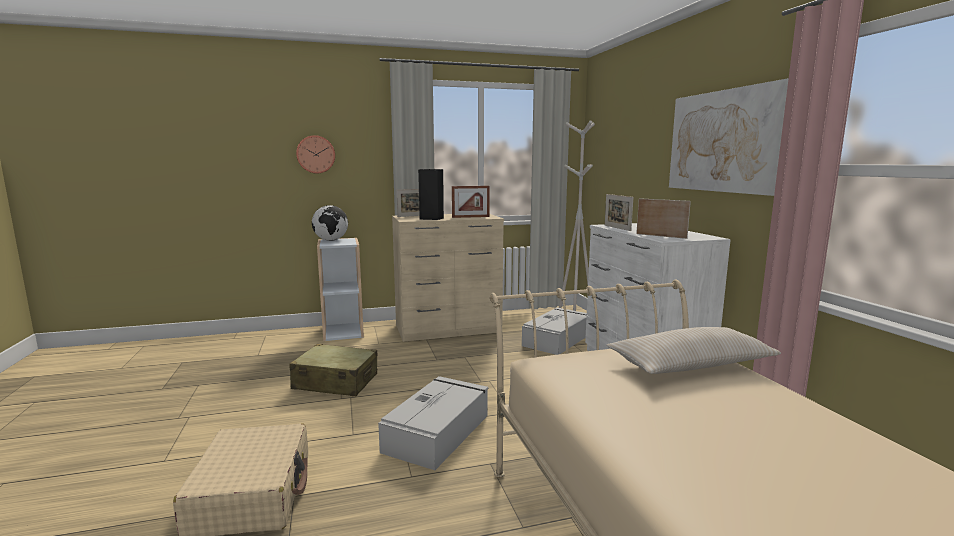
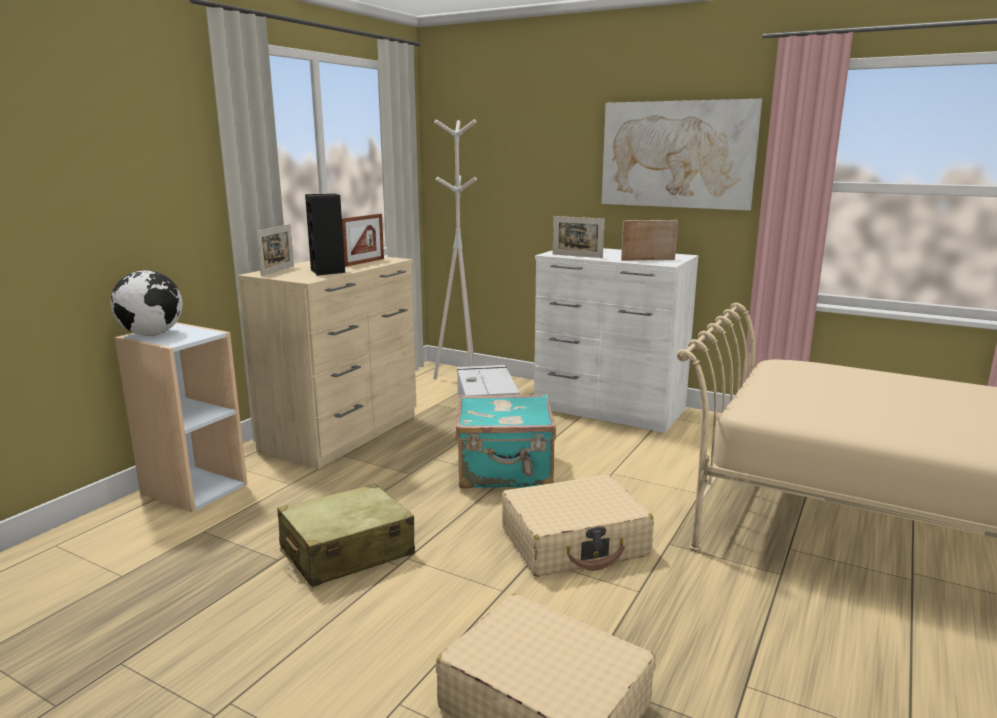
camera: 45 degrees left, 5 degrees up
wall clock [296,135,335,174] -> none
grey storage box [378,376,488,470] -> beige suitcase [501,475,654,577]
beige pillow [606,327,781,374] -> none
none -> turquoise suitcase [456,394,556,488]

